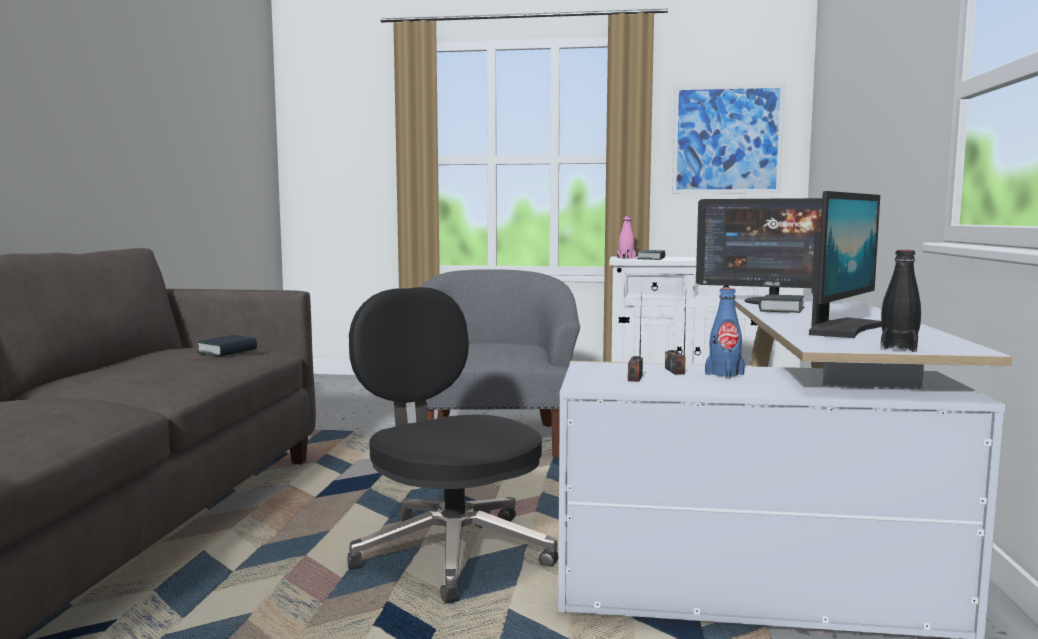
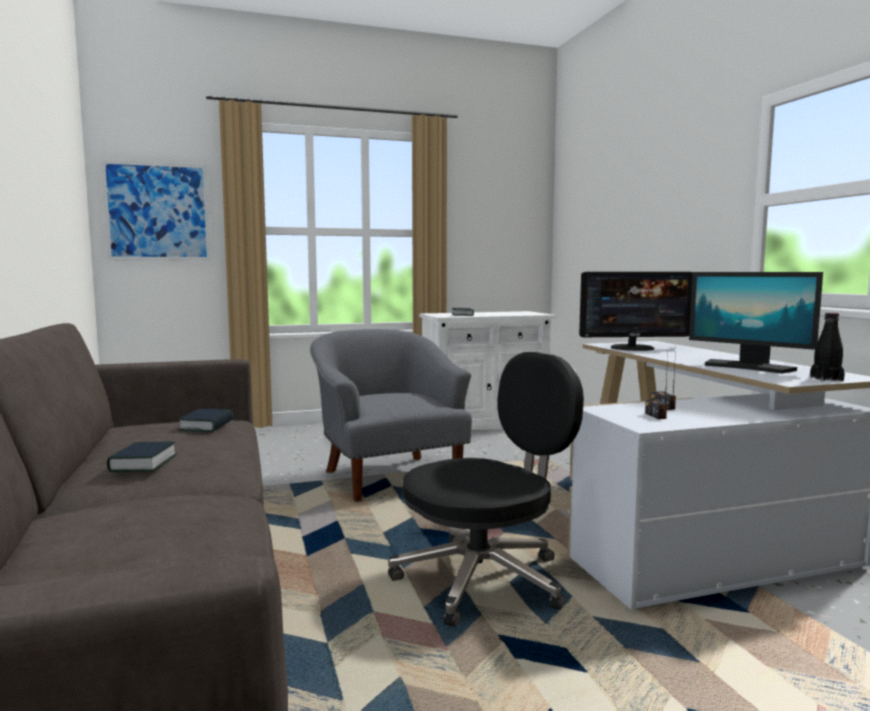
camera: 25 degrees left, 0 degrees up
black office chair [347,287,558,604] -> black office chair turned 120 degrees clockwise [388,352,584,627]
pink bottle [617,216,636,259] -> none
picture [672,84,785,194] -> picture moved to [101,160,211,261]
blue bottle [705,288,745,379] -> none
book [759,295,805,313] -> book moved to [107,442,177,472]
monitor [809,191,882,338] -> monitor turned 120 degrees clockwise [689,272,823,374]

